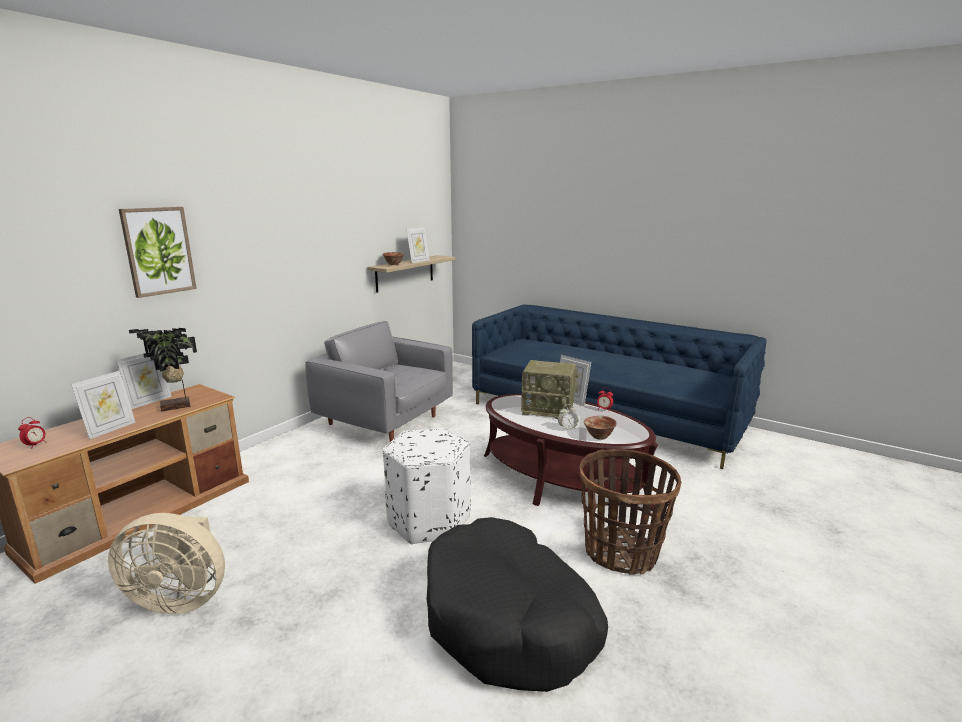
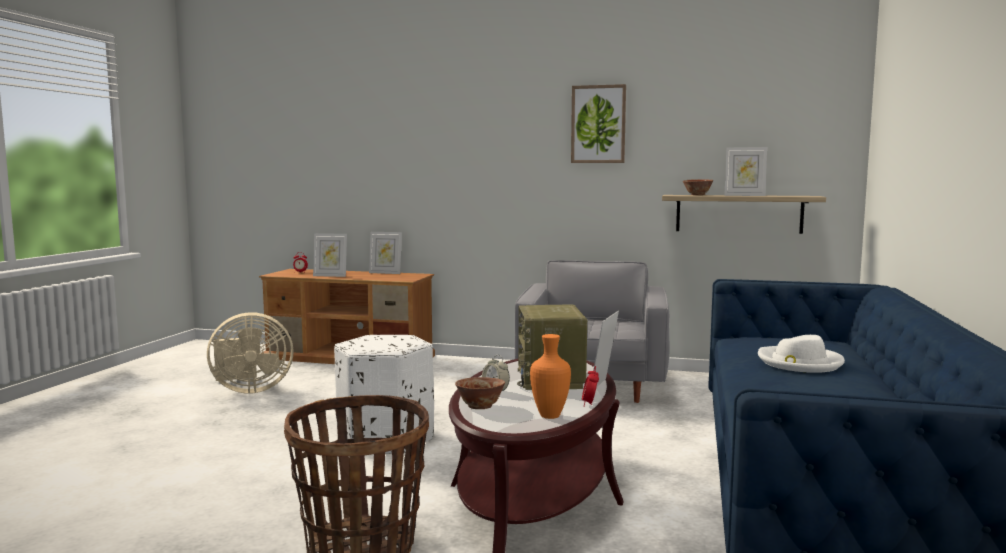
camera: 70 degrees right, 10 degrees down
beige fan [108,513,225,614] -> beige fan turned 90 degrees counterclockwise [207,312,294,393]
picture [119,207,197,298] -> picture moved to [571,84,626,163]
potted plant [129,328,197,411] -> none
black dog bed [427,517,608,692] -> none
none -> orange vase [530,334,571,419]
none -> white hat [758,335,845,373]

